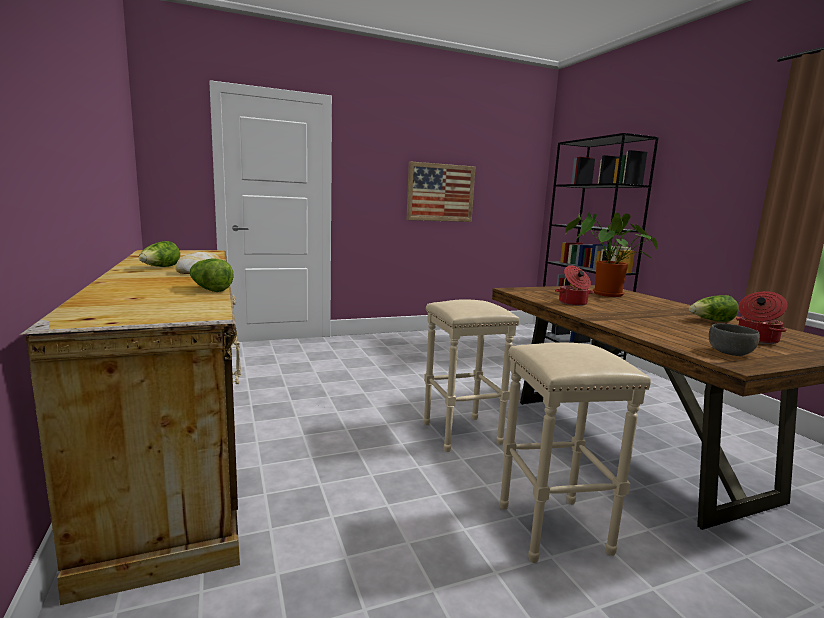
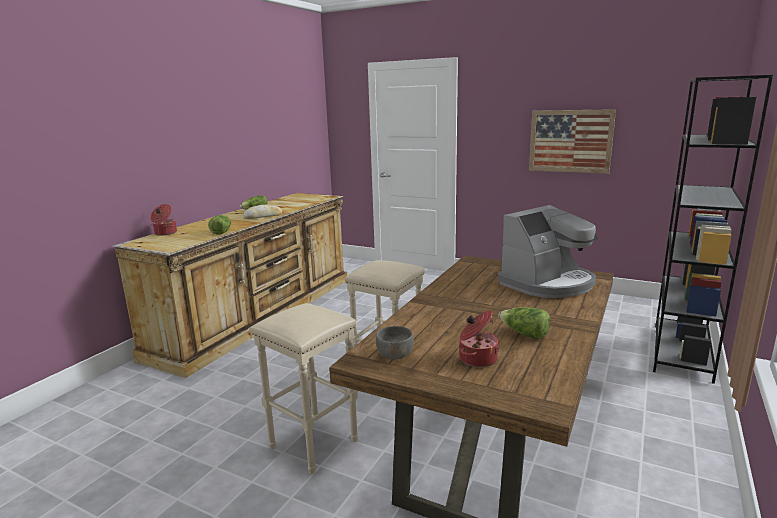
camera: 50 degrees right, 5 degrees up
cooking pot [555,266,594,306] -> cooking pot moved to [150,204,177,235]
potted plant [565,213,658,297] -> coffee machine [498,205,598,298]

